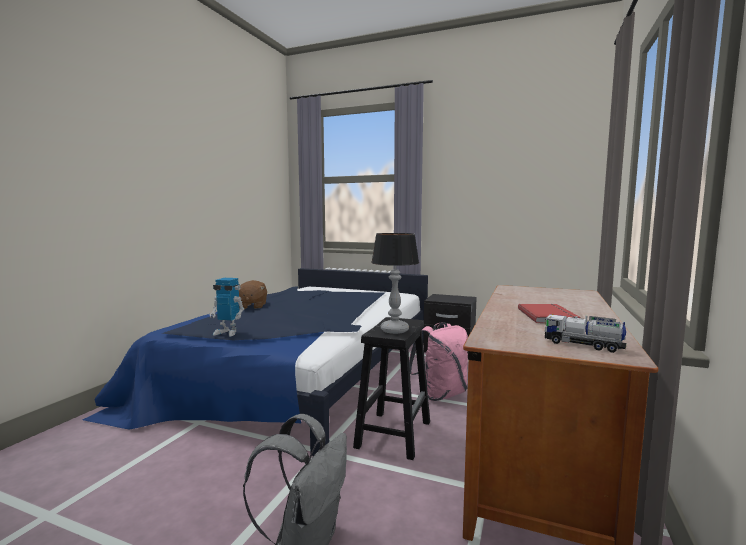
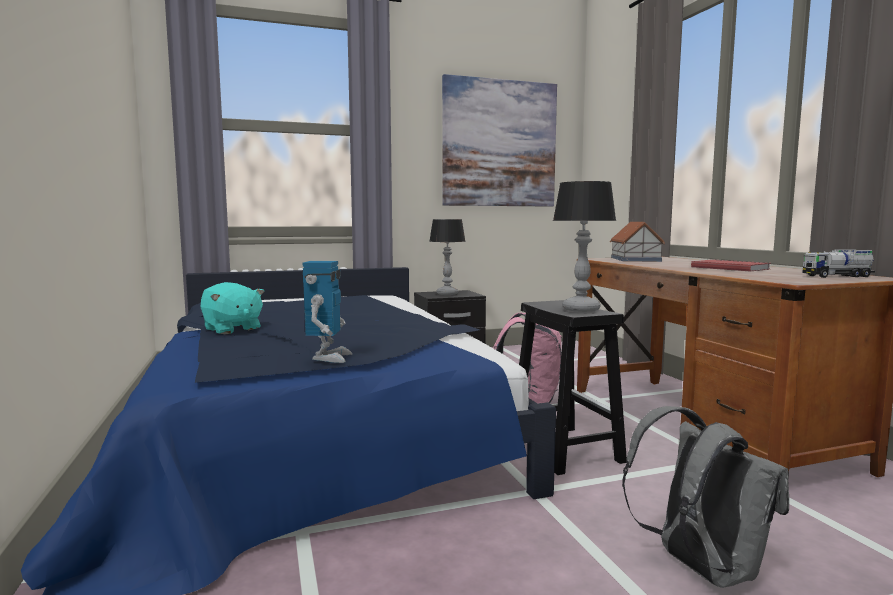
camera: 40 degrees left, 0 degrees up
toy robot [209,278,244,337] -> toy robot turned 60 degrees counterclockwise [303,261,352,363]
brown plush toy [239,280,267,309] -> turquoise plush toy [200,282,265,334]
none -> table lamp [429,219,466,295]
none -> picture [442,74,557,207]
none -> toy house [610,222,665,262]

